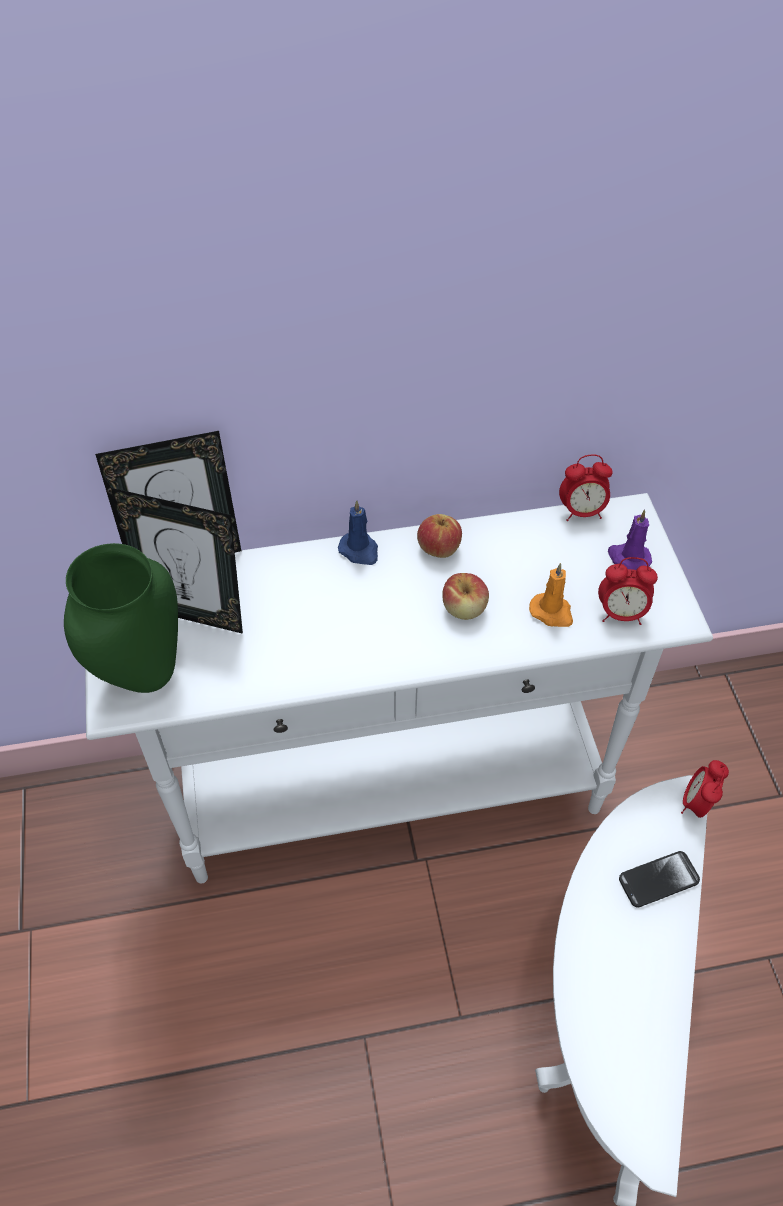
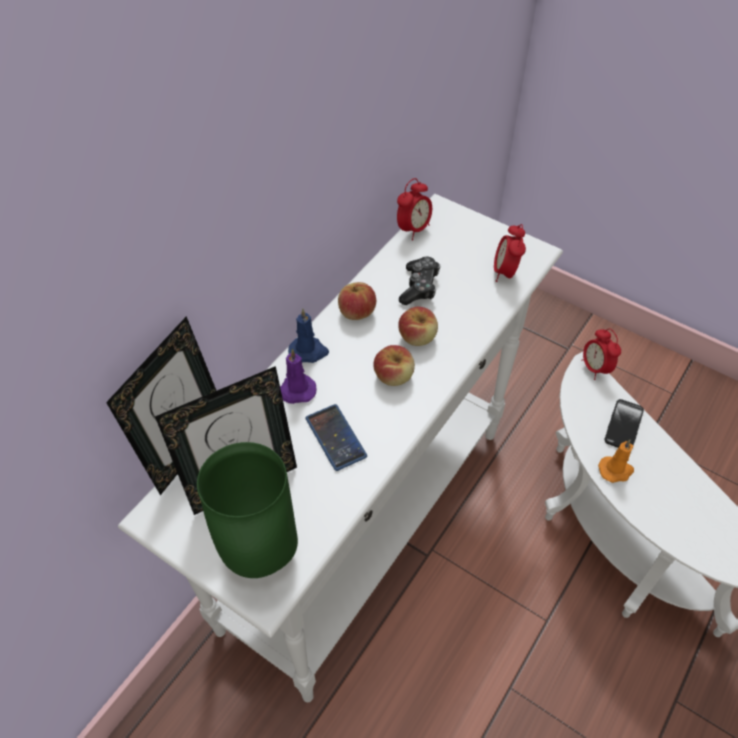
camera: 45 degrees left, 0 degrees up
orange candle [529,563,573,627] -> orange candle moved to [598,440,634,483]
alarm clock [598,557,658,625] -> alarm clock turned 135 degrees clockwise [494,224,526,282]
purple candle [608,509,652,570] -> purple candle moved to [280,349,316,404]
none -> phone [306,404,367,471]
none -> apple [373,345,415,386]
none -> game controller [399,257,440,305]

